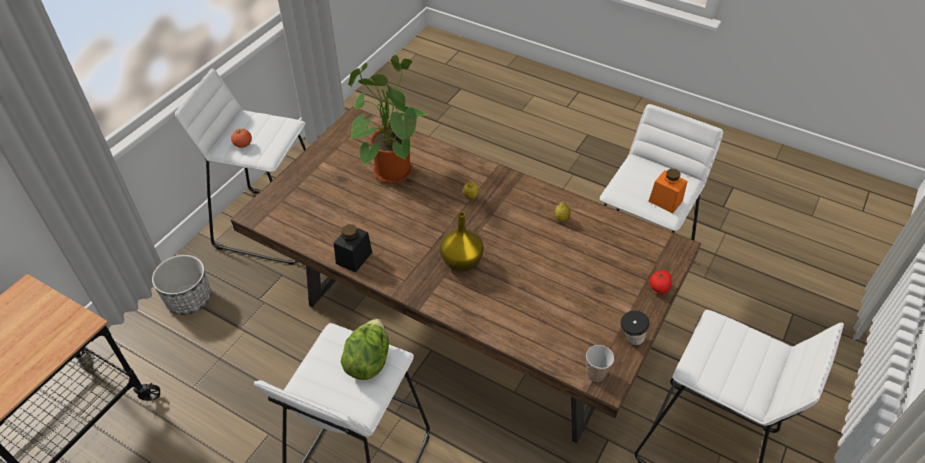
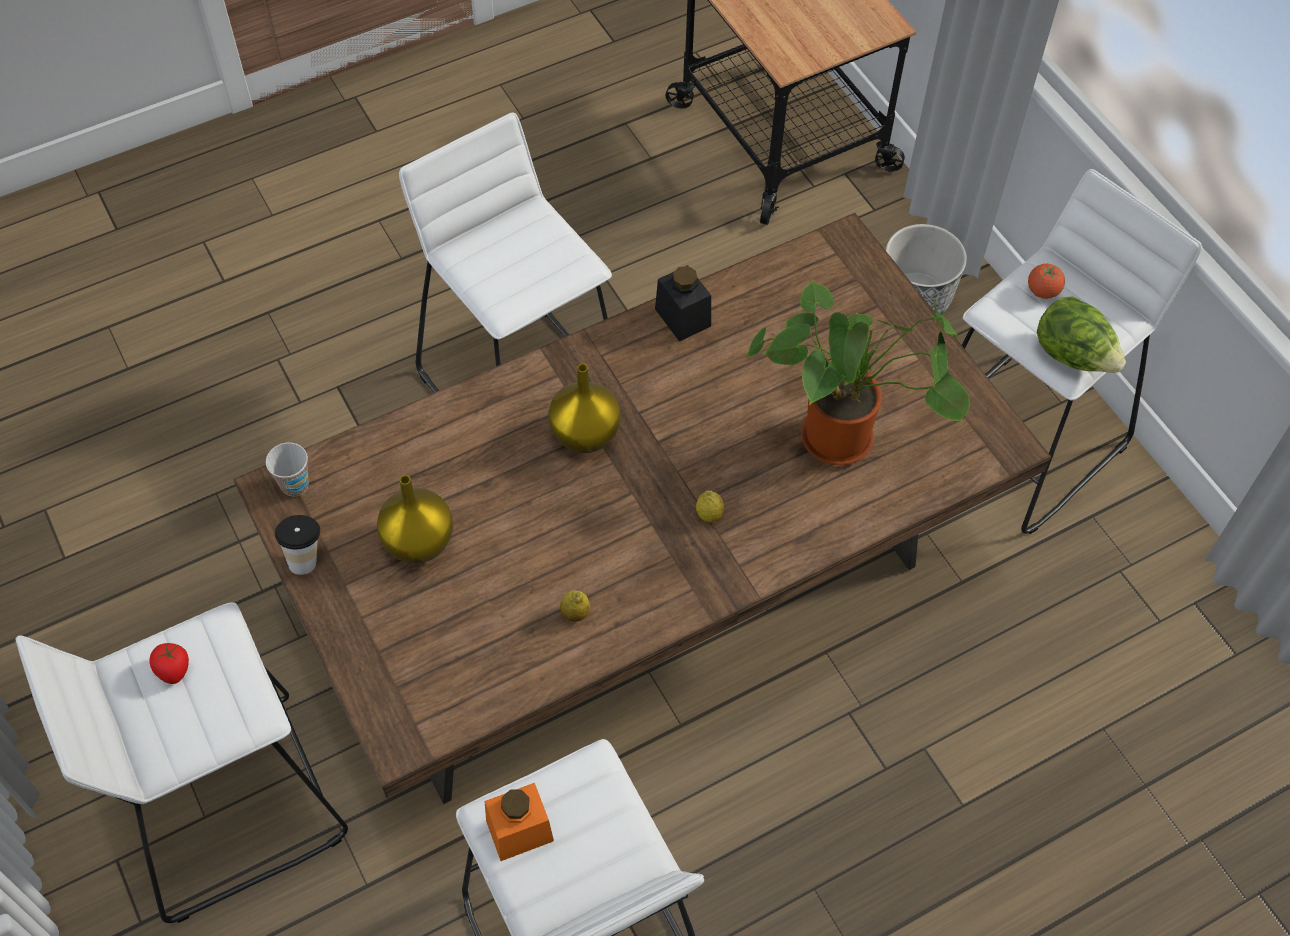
camera: 120 degrees right, 10 degrees up
lettuce [341,319,389,380] -> lettuce moved to [1037,296,1126,373]
tomato [649,270,672,294] -> tomato moved to [149,643,189,684]
none -> yellow vase [377,475,453,564]

